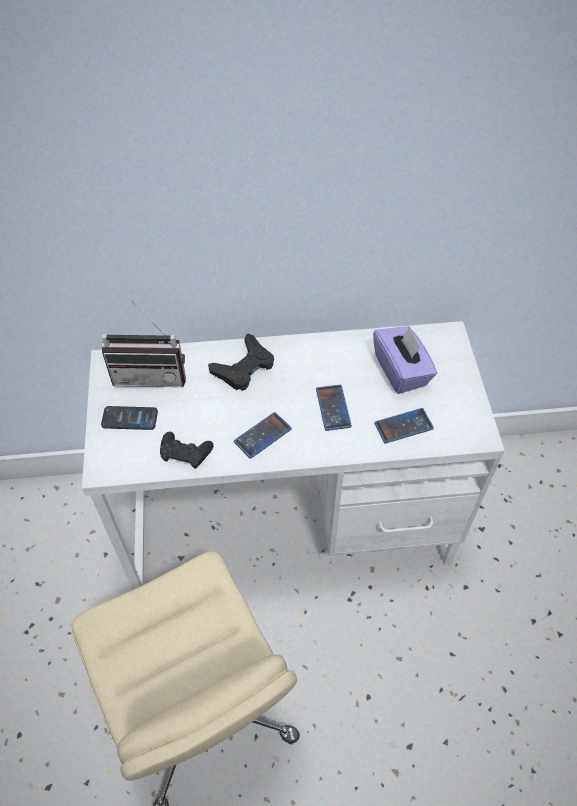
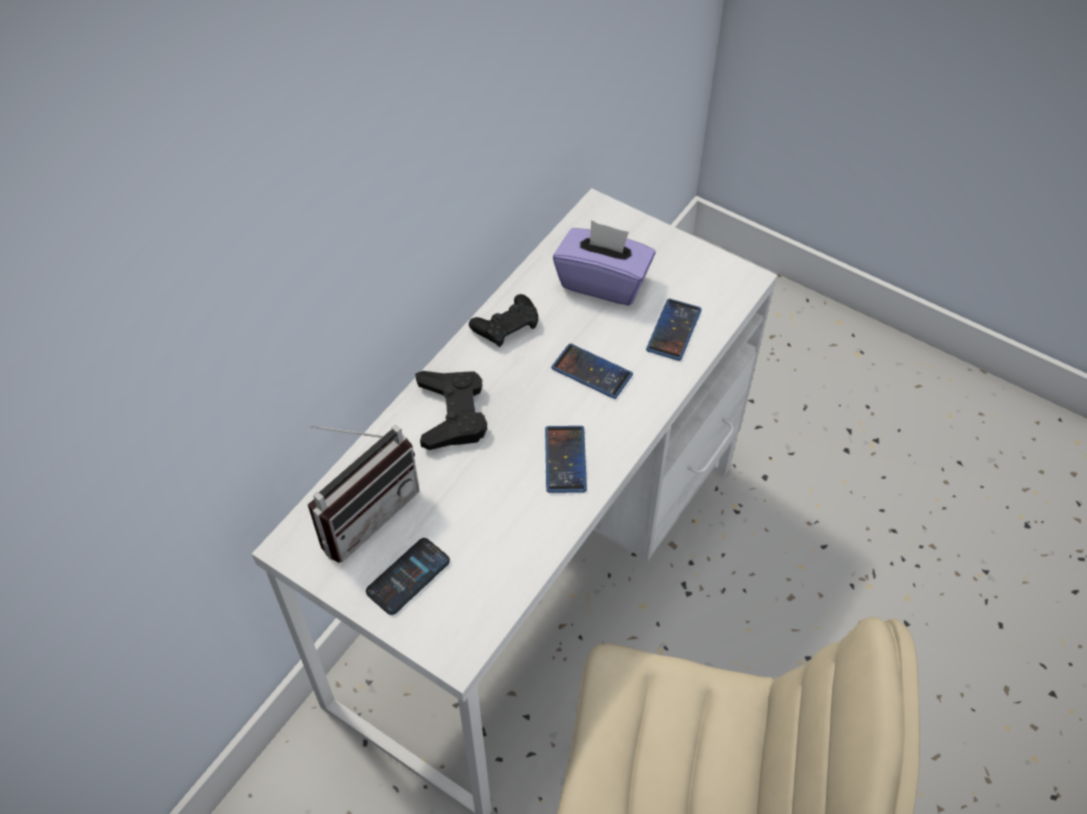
camera: 50 degrees left, 0 degrees up
black game controller [160,432,214,469] -> black game controller moved to [469,294,538,347]

